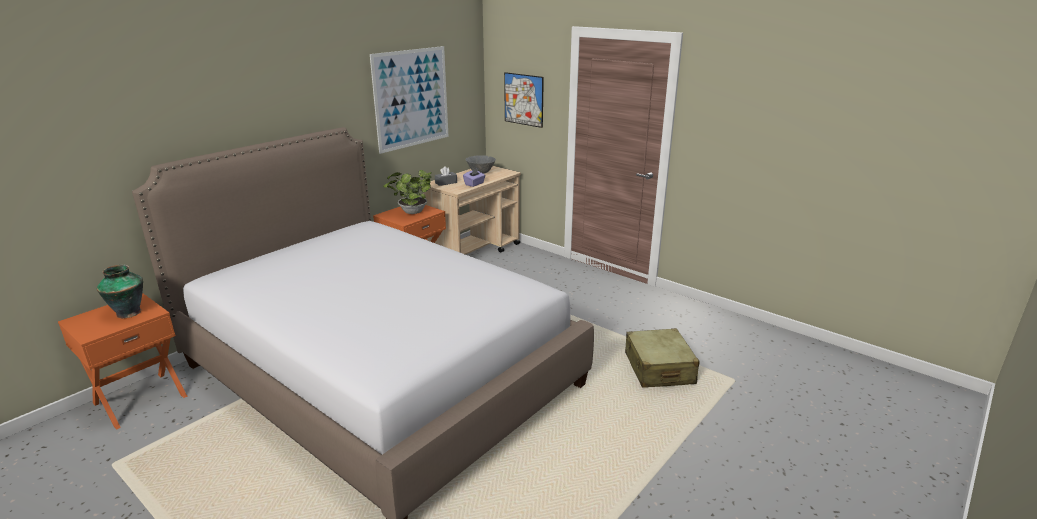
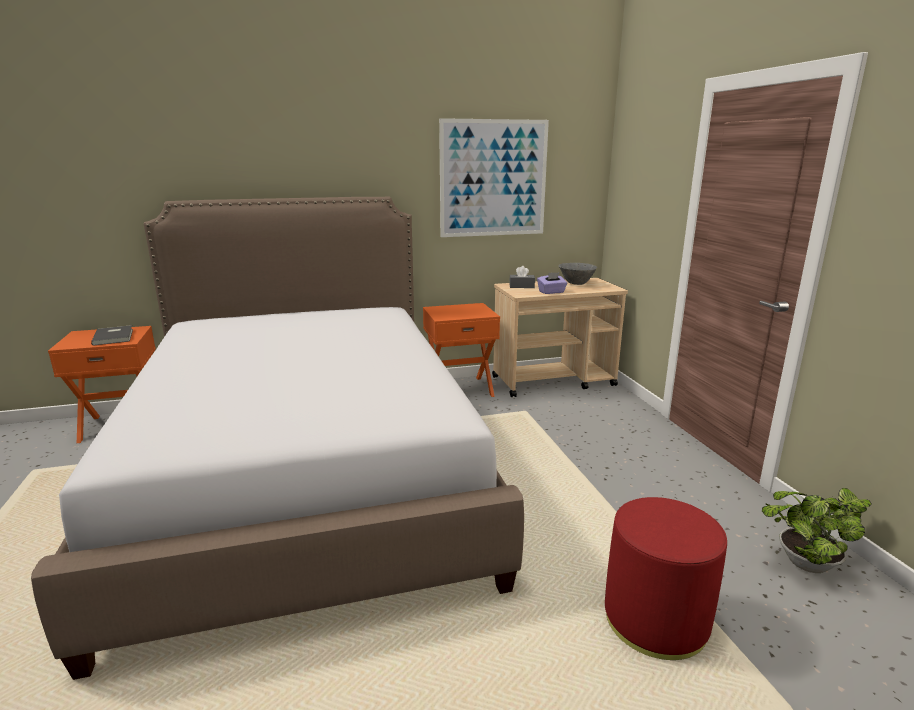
camera: 35 degrees right, 5 degrees down
vase [97,265,143,318] -> grey book [91,325,133,346]
potted plant [383,170,432,214] -> potted plant moved to [762,488,871,573]
picture [504,72,544,128] -> none
beige suitcase [625,328,700,388] -> red ottoman [605,497,727,660]

